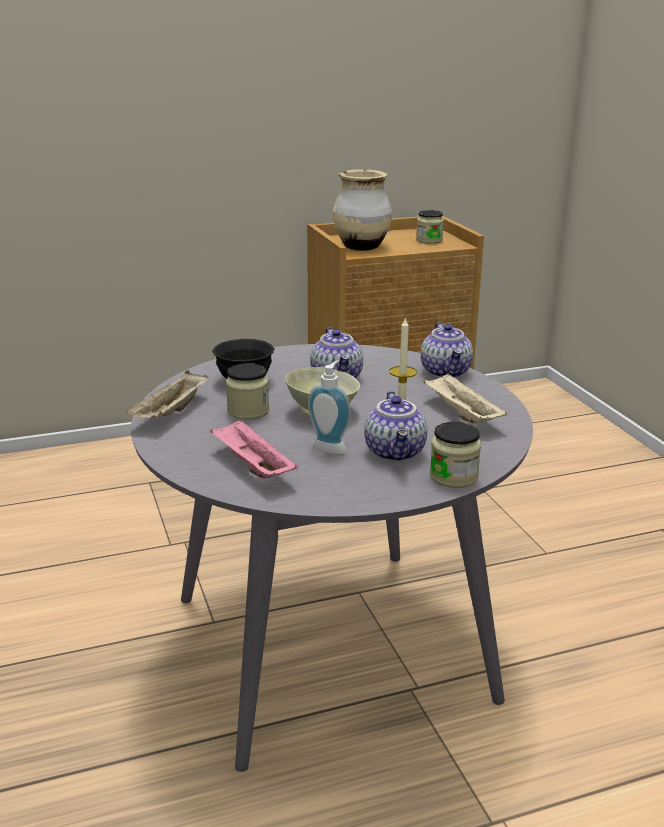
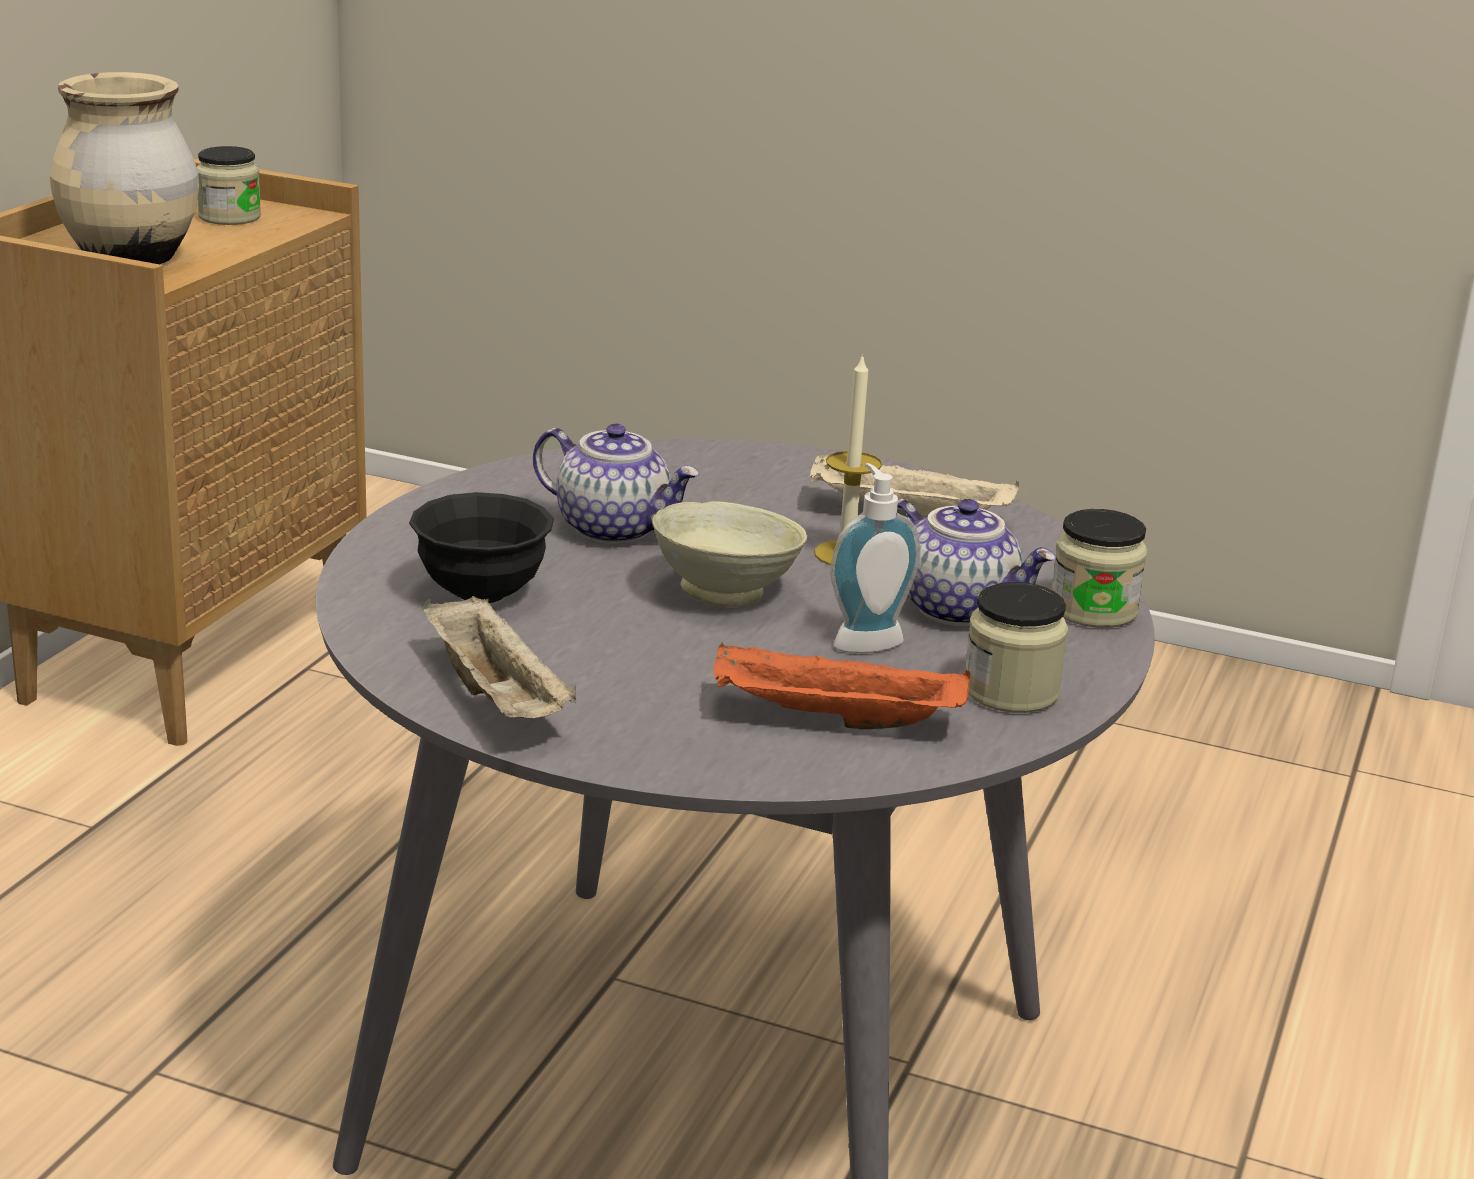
camera: 50 degrees left, 0 degrees up
pink tray [210,419,298,479] -> orange tray [714,643,970,729]
jar [226,363,269,420] -> jar moved to [965,582,1068,713]
teapot [421,322,473,378] -> none

